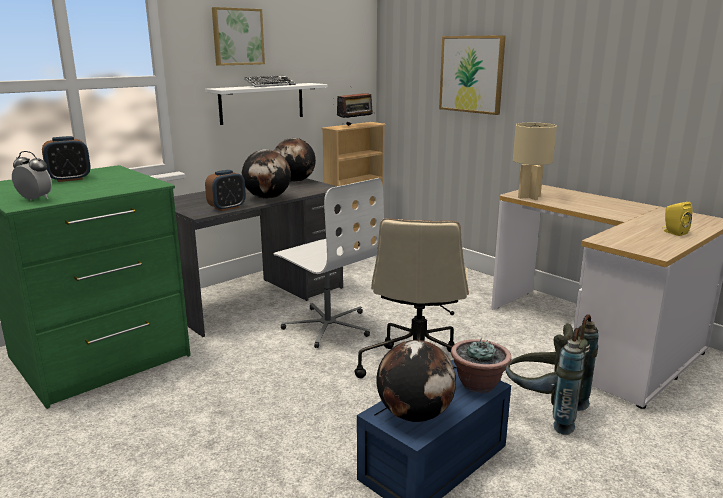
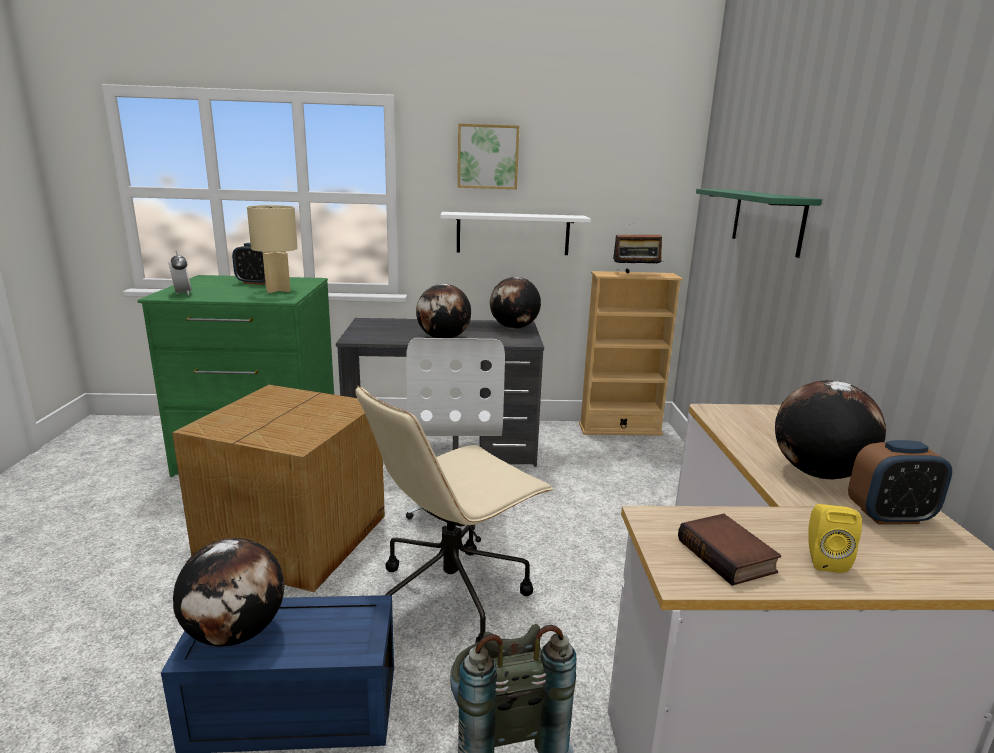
camera: 40 degrees right, 0 degrees up
alarm clock [205,170,246,211] -> alarm clock moved to [848,440,952,524]
keyboard [244,76,296,87] -> none
picture [439,35,506,115] -> green shelf [696,189,822,258]
potted plant [451,339,511,393] -> none
beige table lamp [513,123,557,200] -> beige table lamp moved to [247,205,298,293]
none -> cardboard box [172,385,385,592]
none -> book [678,514,781,586]
none -> globe [775,380,886,480]

